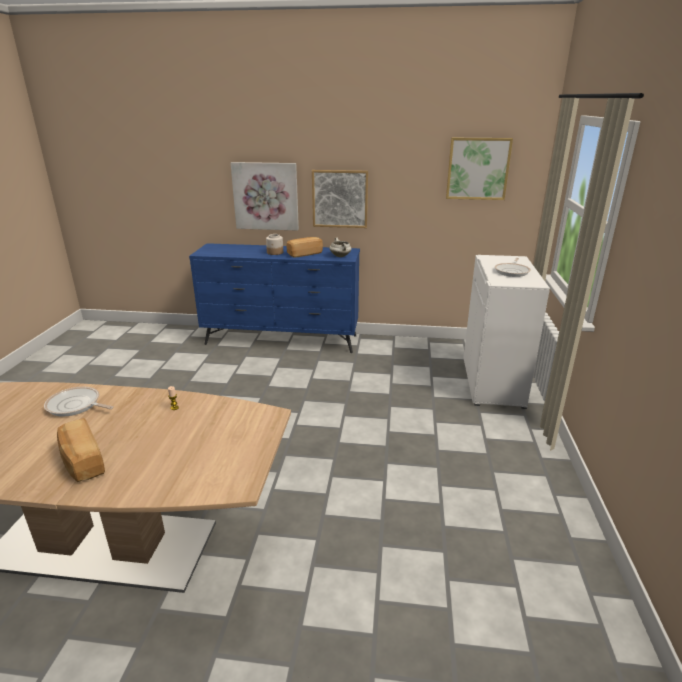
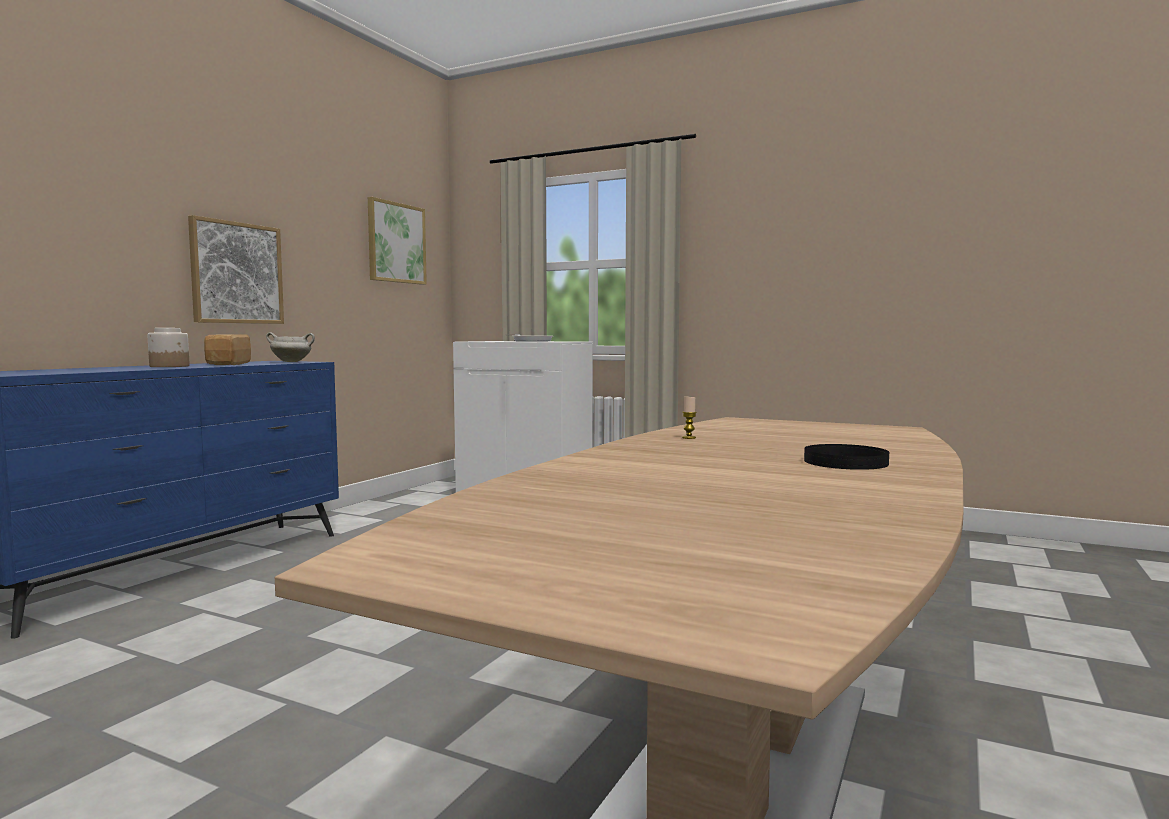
camera: 70 degrees left, 20 degrees down
frying pan [44,387,114,417] -> none
bread [57,418,105,482] -> black plate [804,444,889,470]
picture [230,162,299,231] -> none

